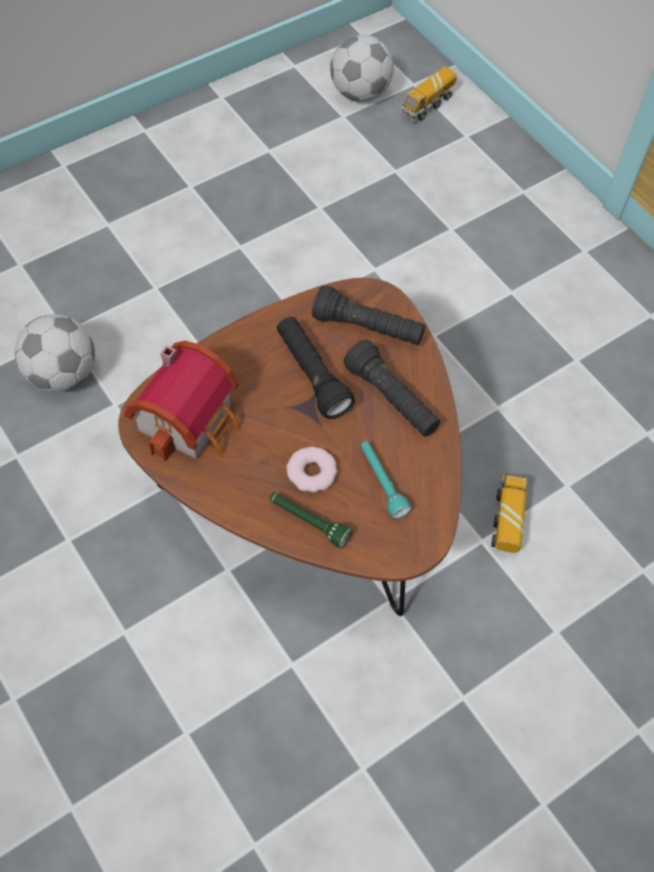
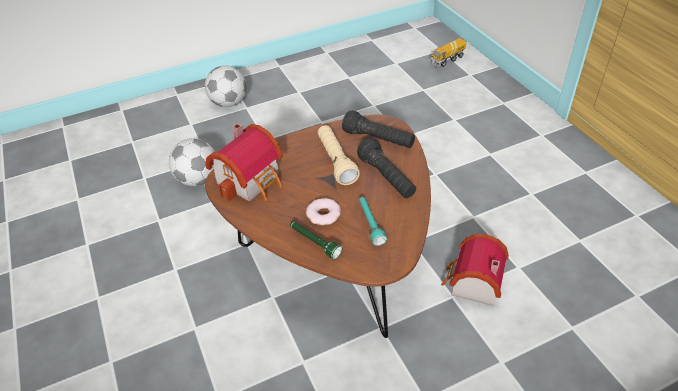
camera: 15 degrees right, 15 degrees down
black flashlight [277,317,355,419] -> beige flashlight [318,125,360,185]
football [330,34,394,102] -> football moved to [205,66,247,107]
toy truck [491,473,527,553] -> toy house [441,234,509,307]

